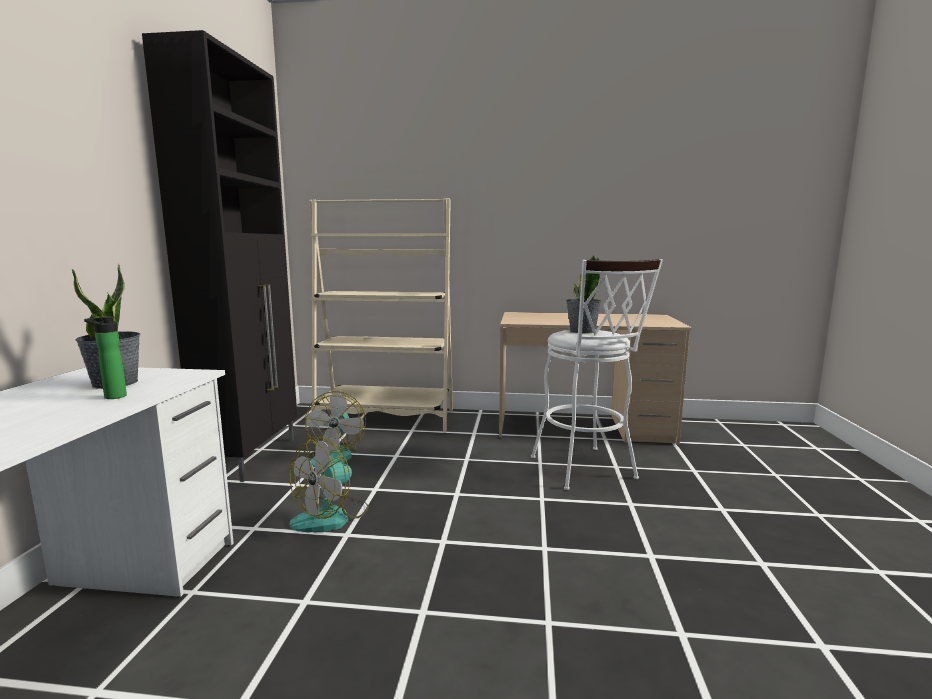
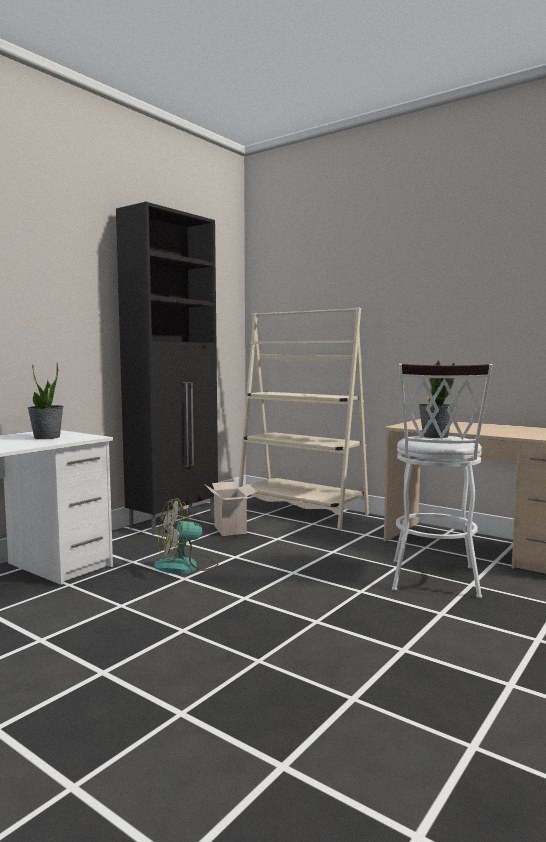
camera: 30 degrees right, 5 degrees down
bottle [84,316,127,399] -> none
fan [304,391,366,467] -> cardboard box [204,482,258,536]

